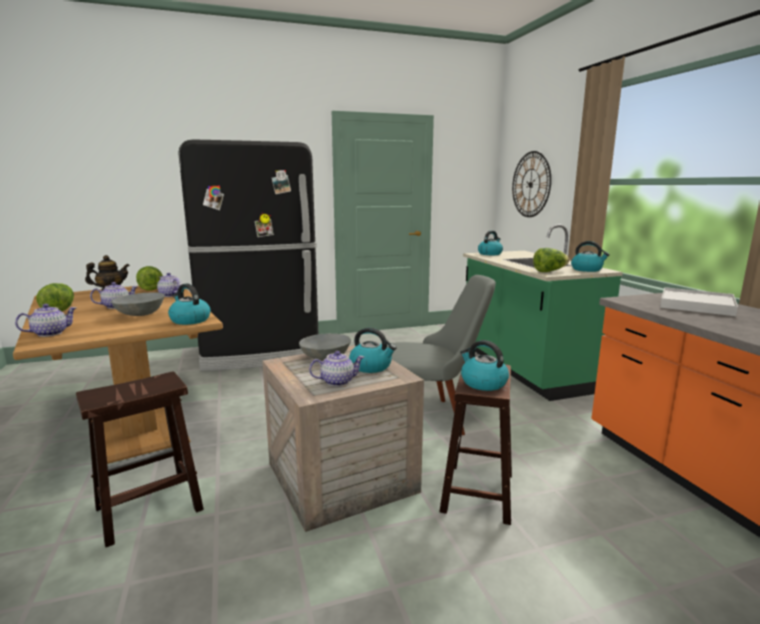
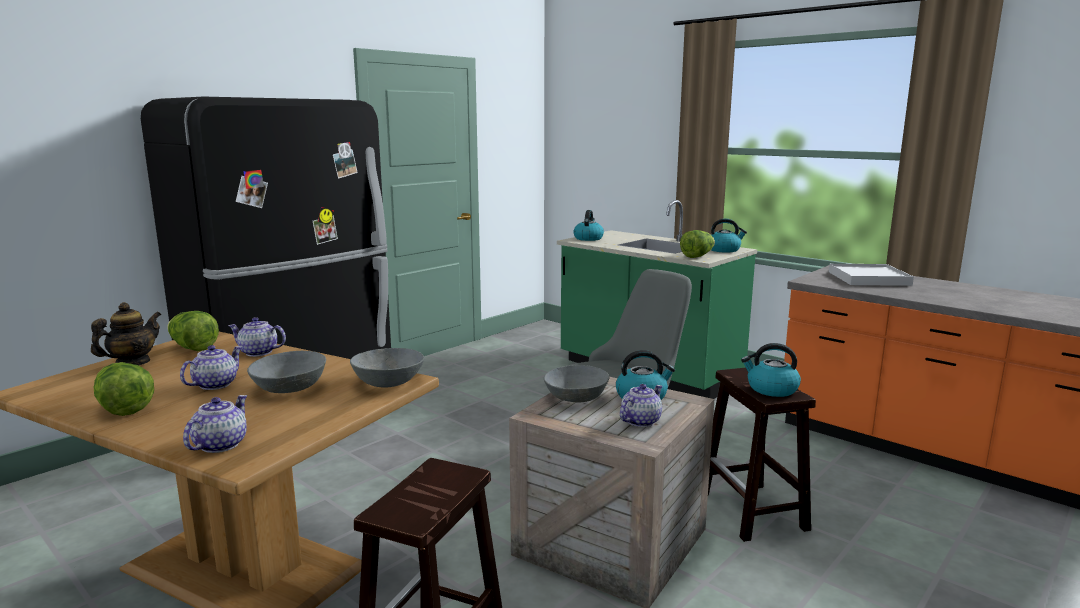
camera: 30 degrees left, 0 degrees up
kettle [168,284,211,325] -> grey bowl [350,348,424,388]
wall clock [512,151,551,217] -> none

